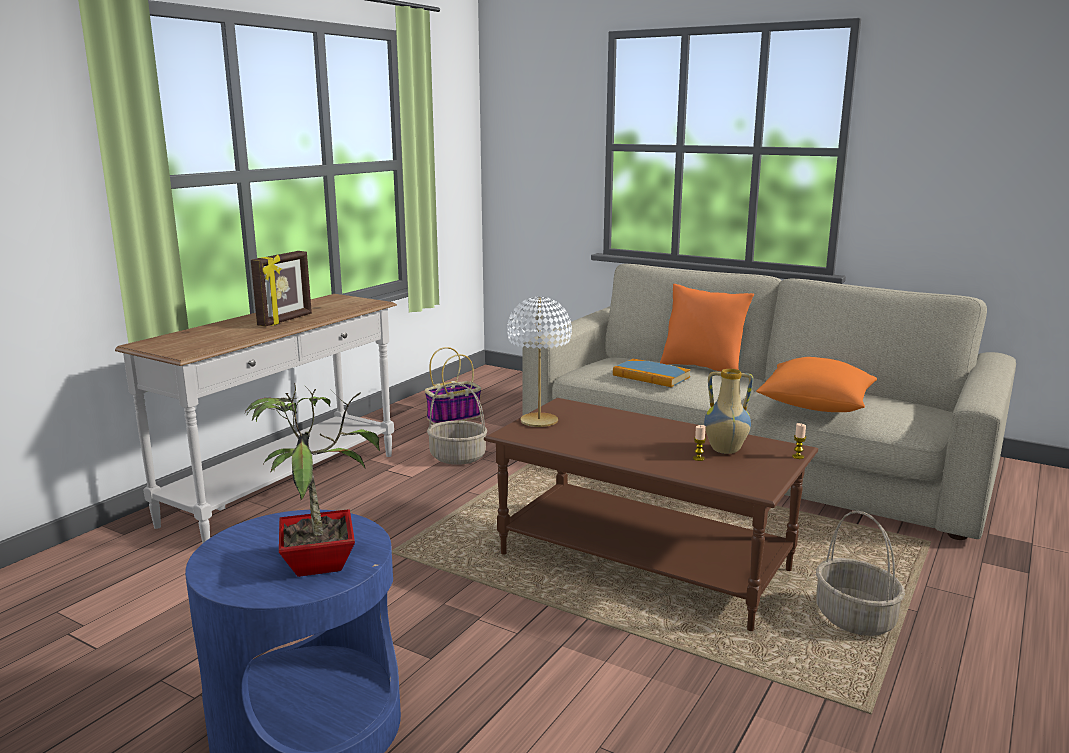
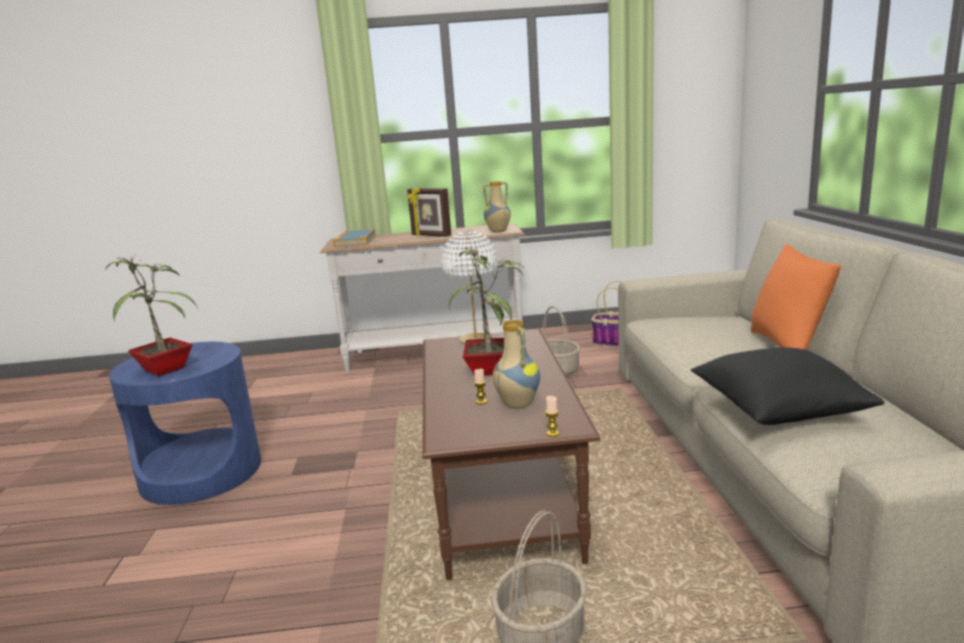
camera: 55 degrees right, 0 degrees up
picture frame [251,251,312,327] -> picture frame turned 45 degrees clockwise [407,188,451,237]
book [613,359,691,387] -> book moved to [333,229,376,247]
orange pillow [756,357,877,412] -> black pillow [691,347,884,425]
none -> potted plant [449,247,524,376]
none -> vase [483,181,511,233]

